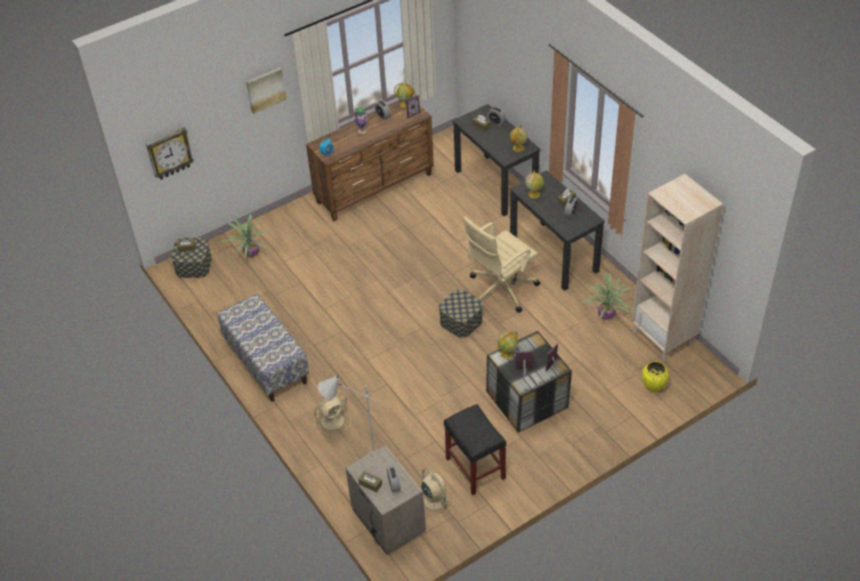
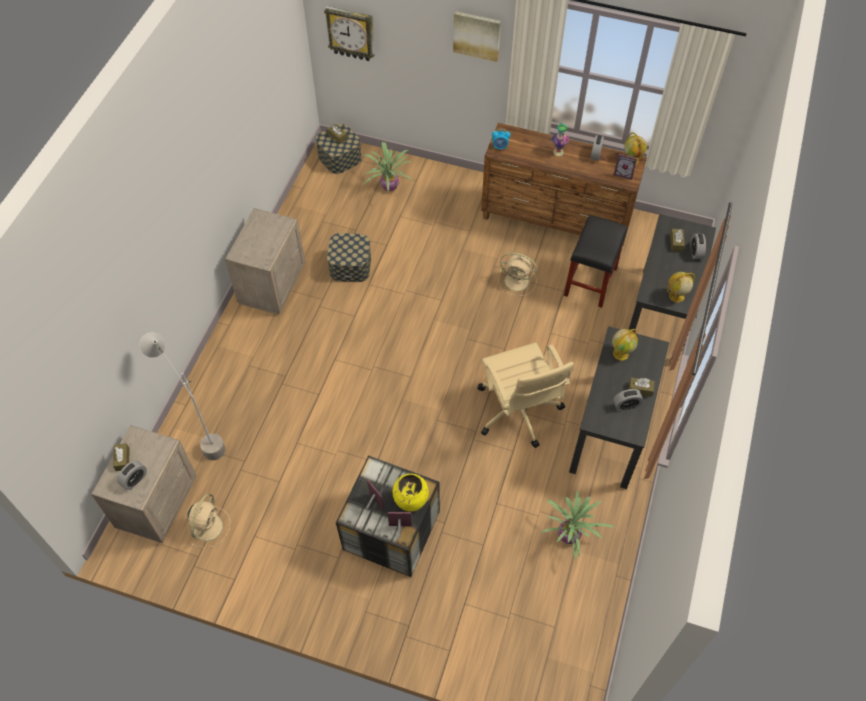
camera: 50 degrees right, 10 degrees up
bench [218,294,309,402] -> beige nightstand [225,208,305,315]
beige fan [313,392,351,435] -> beige fan moved to [498,253,538,296]
storage box [439,290,483,338] -> storage box moved to [327,233,371,282]
black stool [444,404,506,495] -> black stool moved to [564,215,627,308]
beige office chair [463,217,540,313] -> beige office chair turned 120 degrees counterclockwise [477,343,574,448]
globe [497,331,518,359] -> none
beige bookcase [632,174,723,362] -> none
yellow vase [642,361,669,392] -> yellow vase moved to [392,473,429,512]

